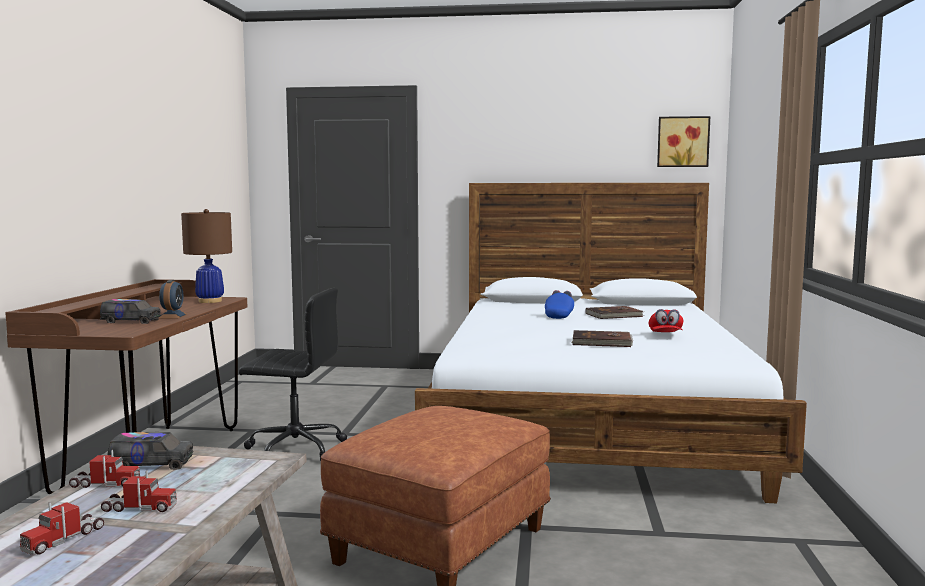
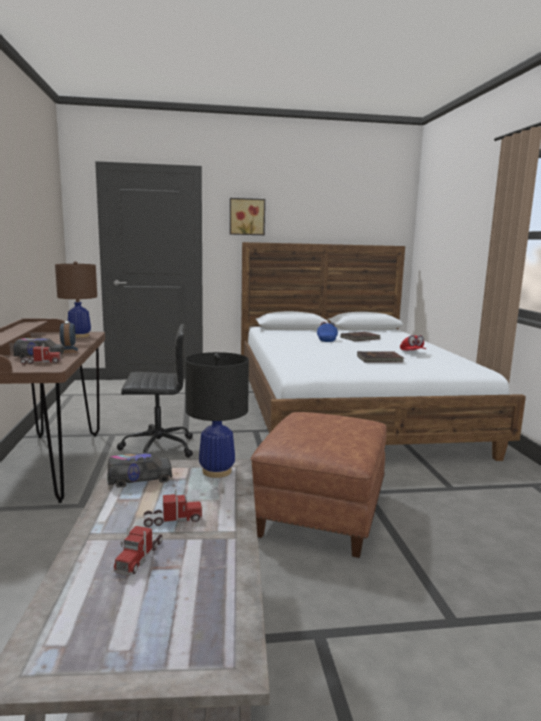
camera: 15 degrees left, 5 degrees up
toy truck [69,450,140,488] -> toy truck moved to [20,343,61,364]
picture [657,116,710,167] -> picture moved to [230,198,265,235]
none -> black table lamp [185,352,249,478]

